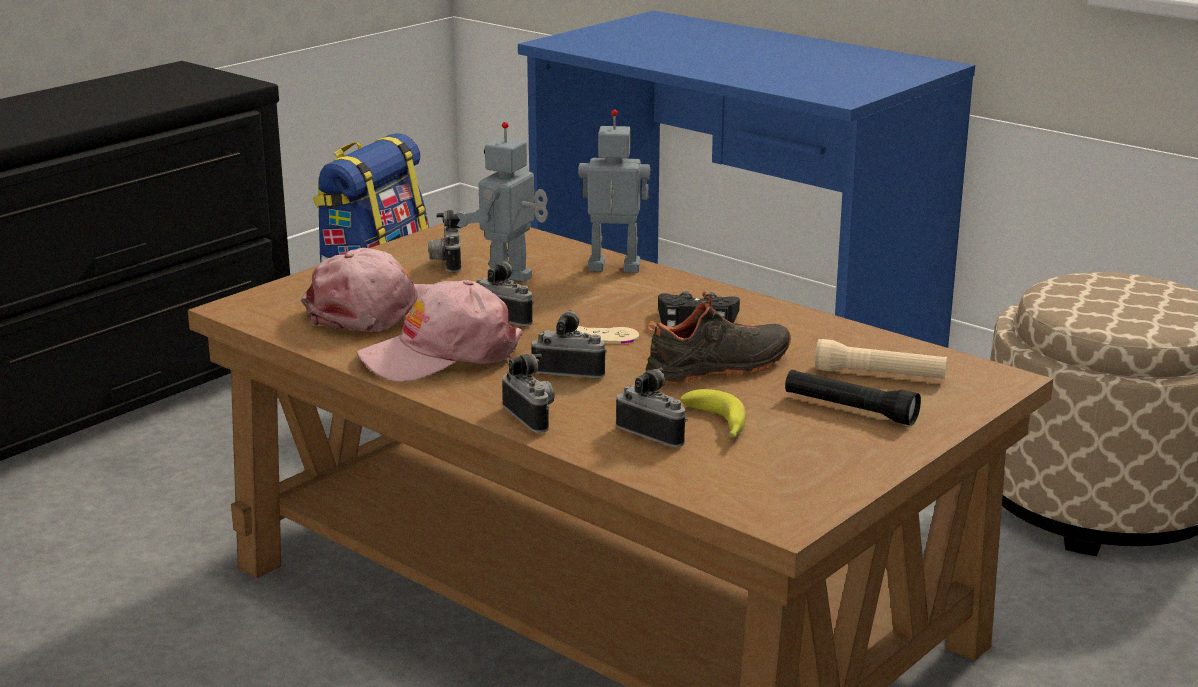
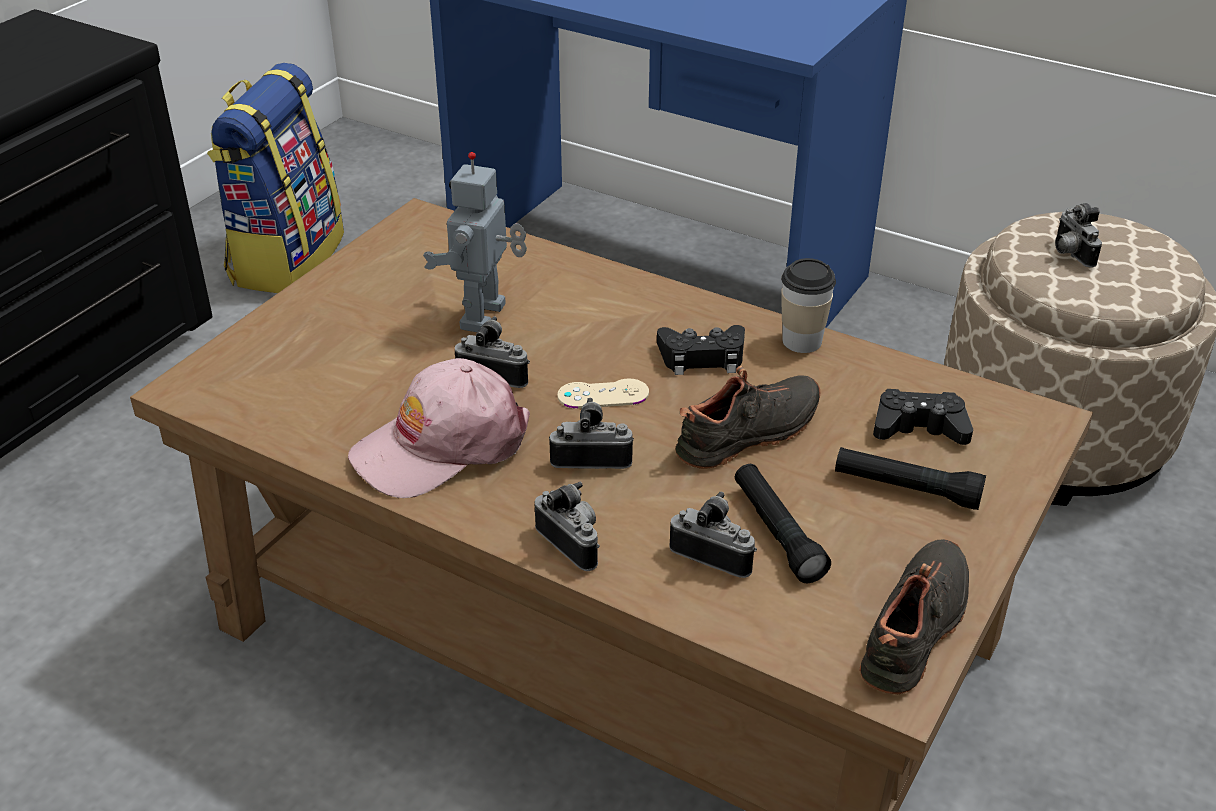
camera: 10 degrees left, 15 degrees up
pink cap [301,248,433,332] -> none
camera [428,210,461,273] -> camera moved to [1055,203,1102,268]
toy robot [578,109,650,273] -> none
banana [680,389,746,437] -> black flashlight [735,464,831,584]
beige flashlight [815,339,947,379] -> black game controller [873,389,973,445]
none -> cup [781,258,836,353]
none -> black shoe [859,539,969,694]

